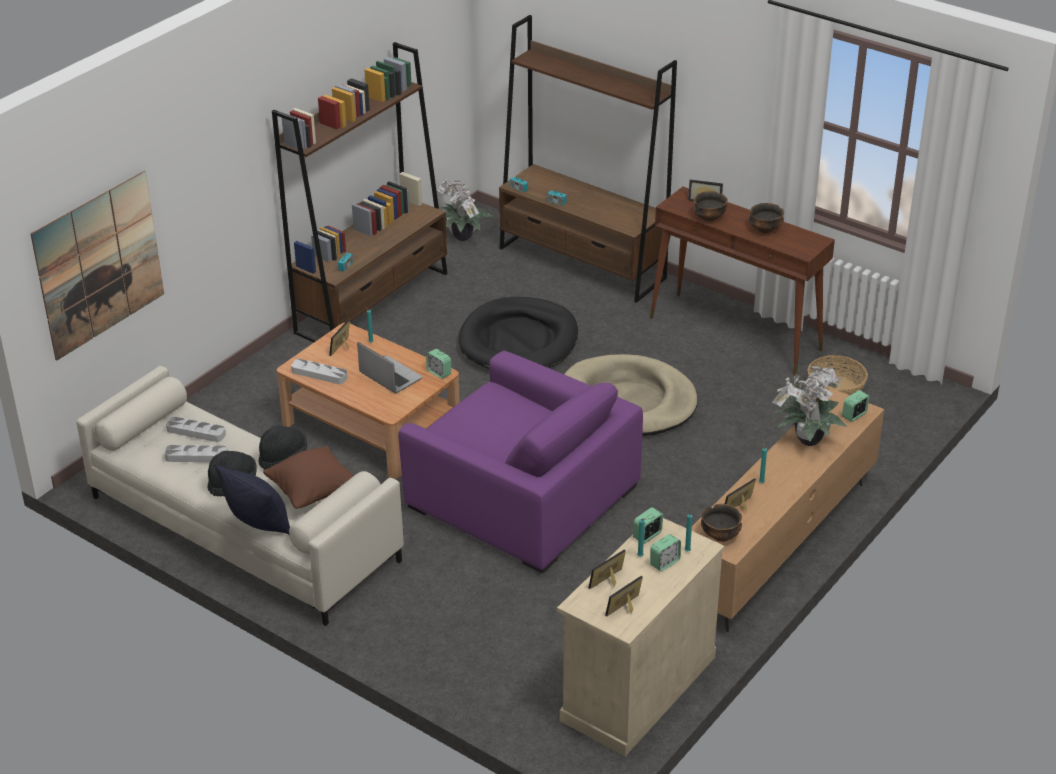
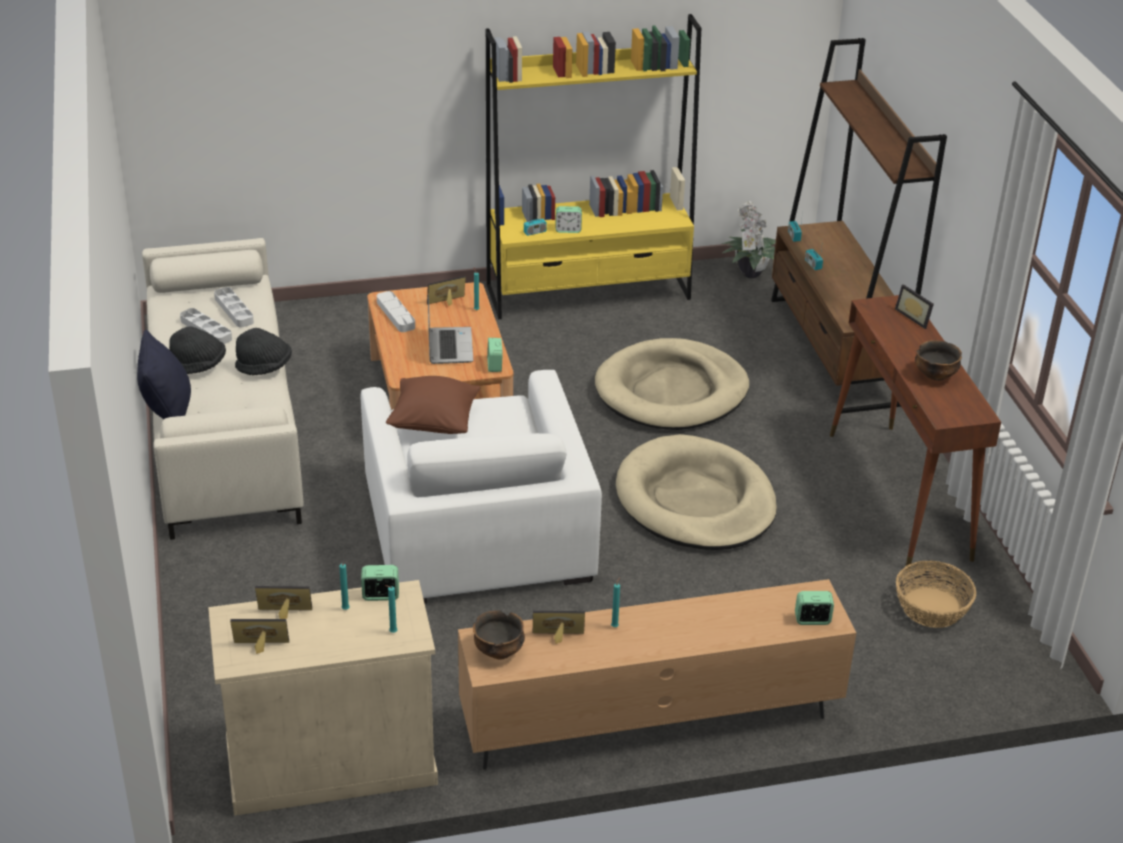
camera: 40 degrees right, 0 degrees up
picture [30,171,164,361] -> none
brown pillow [263,446,353,509] -> brown pillow moved to [386,376,480,434]
brown bookcase [272,42,448,342] -> yellow bookcase [486,14,701,319]
purple armchair [398,351,643,573] -> white armchair [360,370,602,604]
black dog bed [458,297,578,369] -> beige dog bed [595,338,749,430]
alarm clock [650,534,681,571] -> alarm clock moved to [555,206,582,233]
bowl [693,191,728,222] -> none
potted plant [772,366,847,446] -> none

